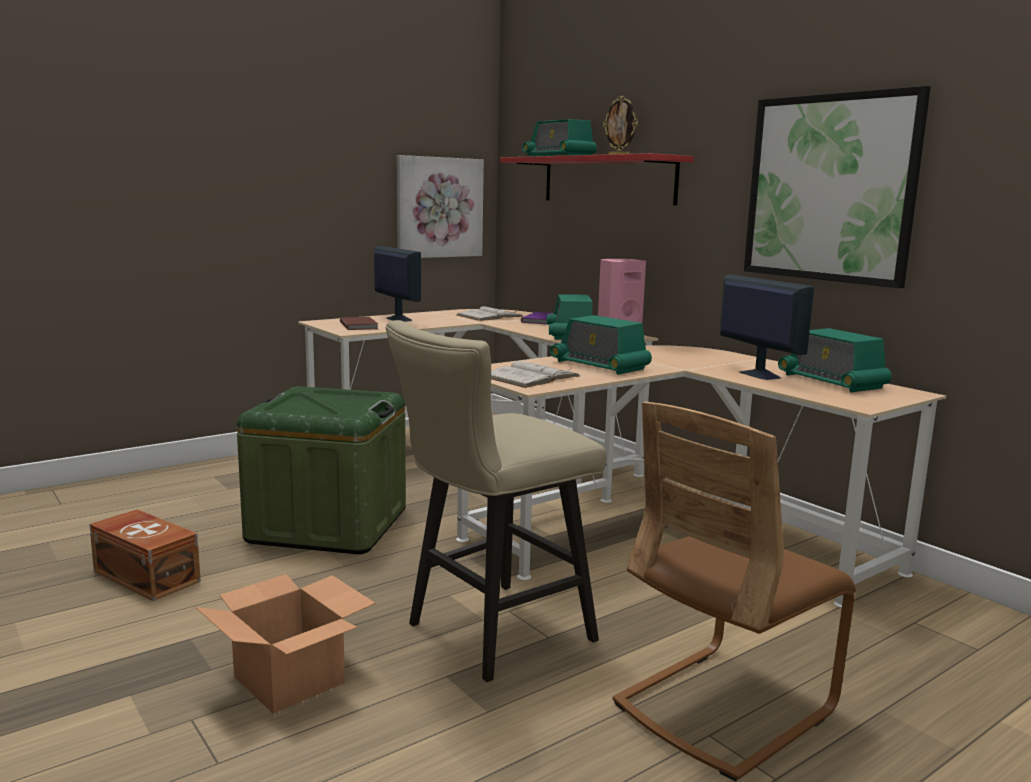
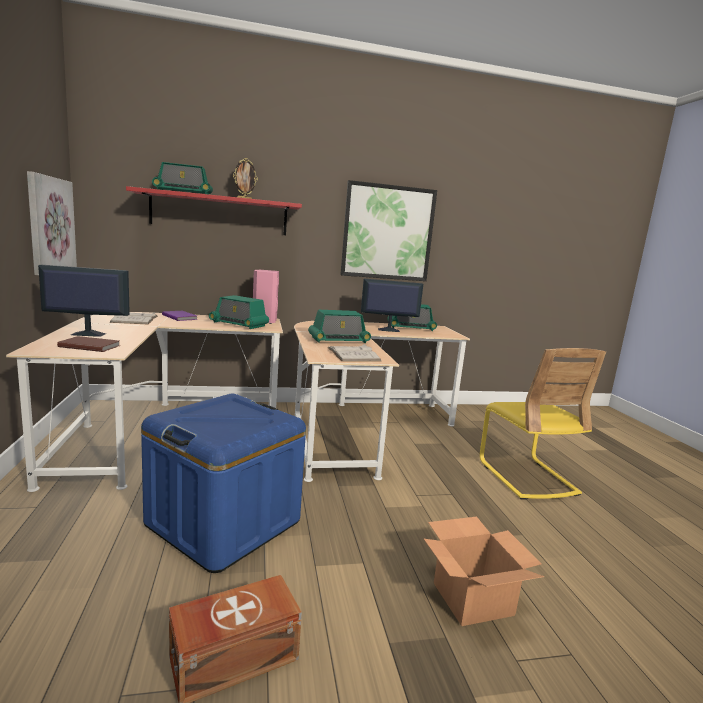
camera: 65 degrees left, 0 degrees up
green storage box [237,386,406,554] -> blue storage box [141,393,306,573]
beige stool [386,320,607,682] -> none
brown chair [613,402,856,781] -> yellow chair [480,348,606,500]

